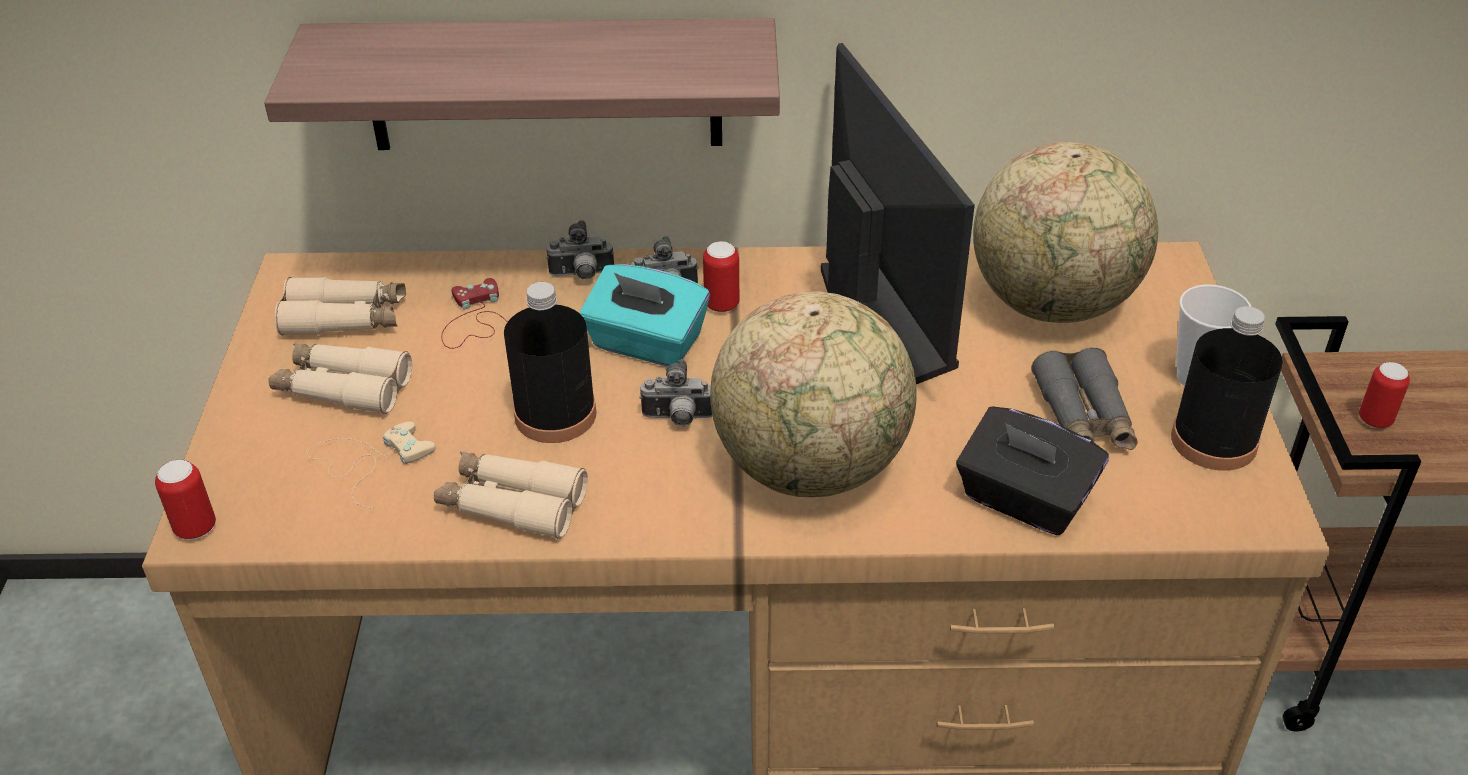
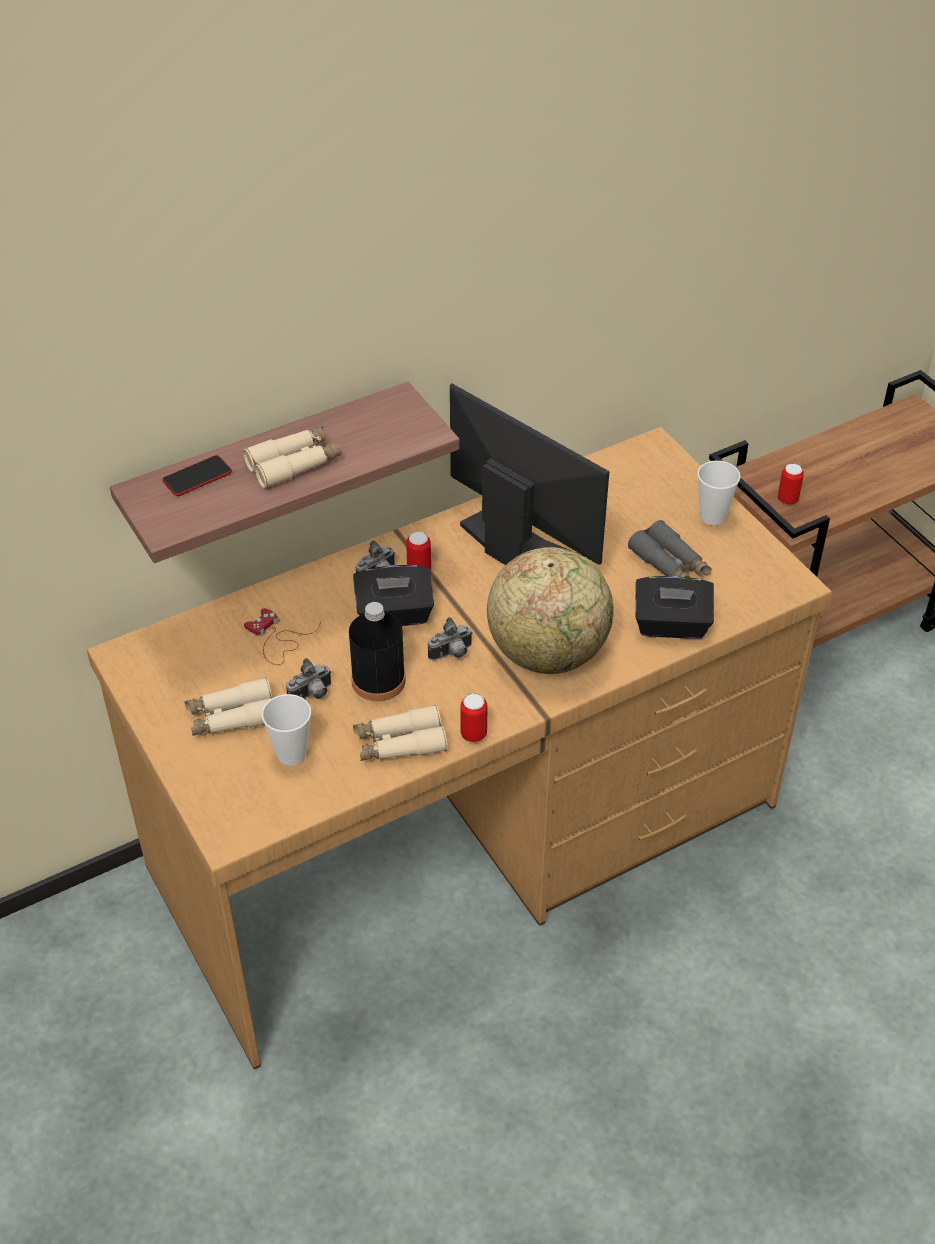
camera: 30 degrees left, 5 degrees up
can [155,460,216,540] -> can moved to [460,694,488,742]
beige binoculars [275,277,406,335] -> beige binoculars moved to [243,426,342,489]
beige game controller [307,422,435,509] -> cup [262,694,311,766]
camera [546,220,614,280] -> camera moved to [286,658,332,699]
turquoise tissue box [579,264,710,366] -> black tissue box [353,565,434,626]
globe [973,142,1158,323] -> none
black bottle [1171,306,1283,471] -> none
none -> phone [162,455,232,496]

